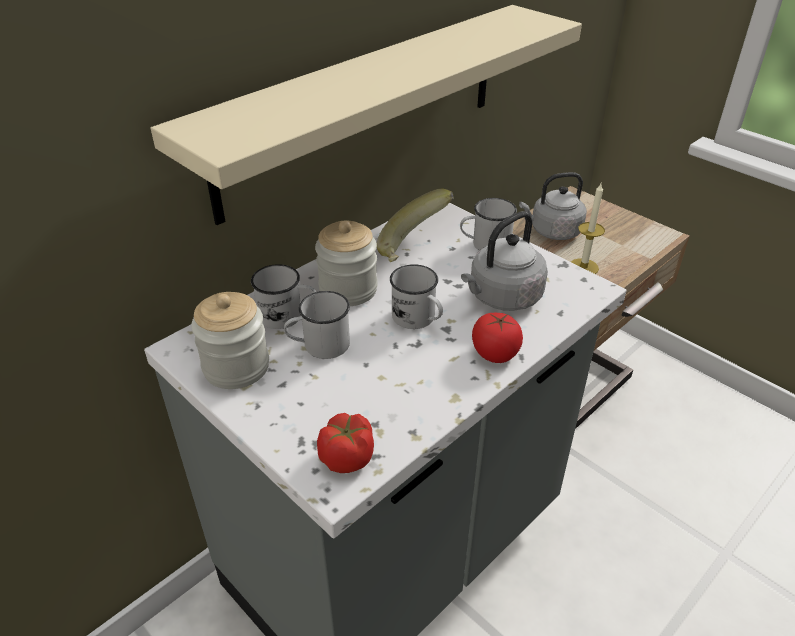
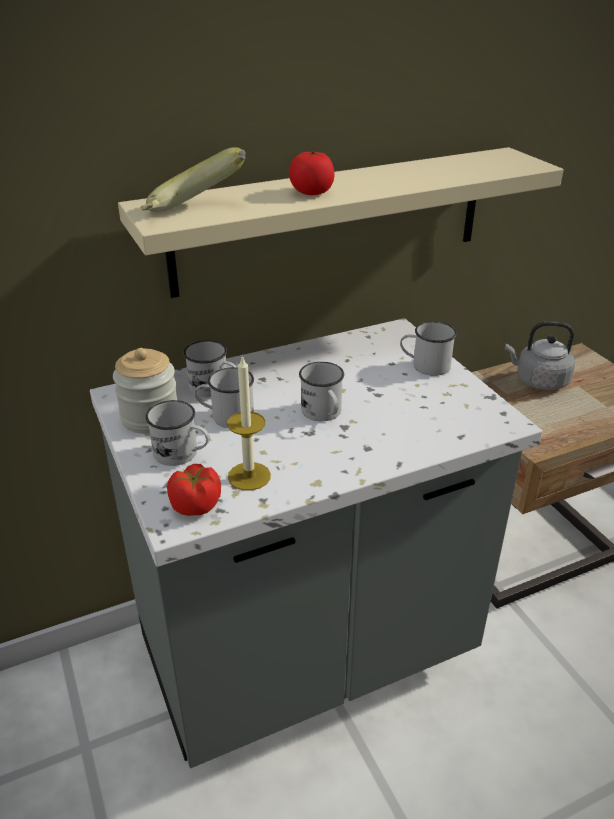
camera: 20 degrees right, 5 degrees down
jar [315,220,378,306] -> none
banana [377,189,454,262] -> banana moved to [141,147,246,212]
grey kettle [461,211,548,311] -> none
tomato [472,313,523,363] -> tomato moved to [289,151,334,195]
candle [571,183,605,274] -> candle moved to [227,355,271,490]
none -> white mug [145,400,210,466]

